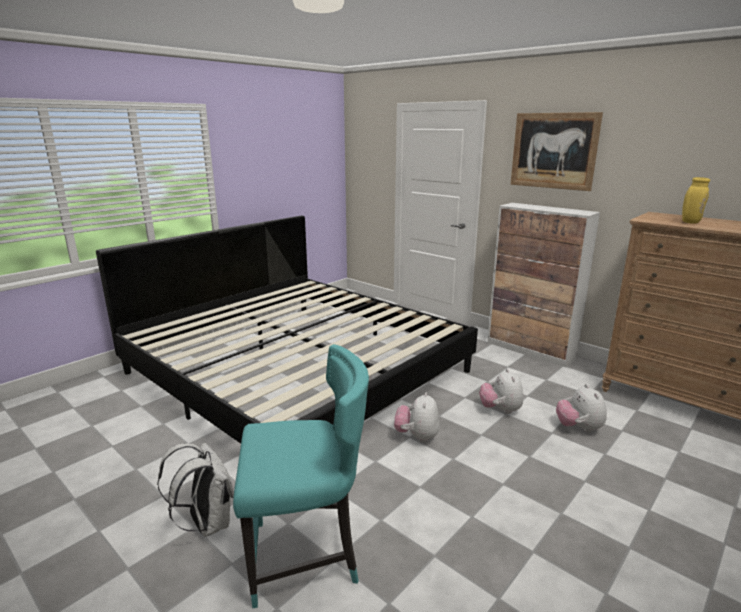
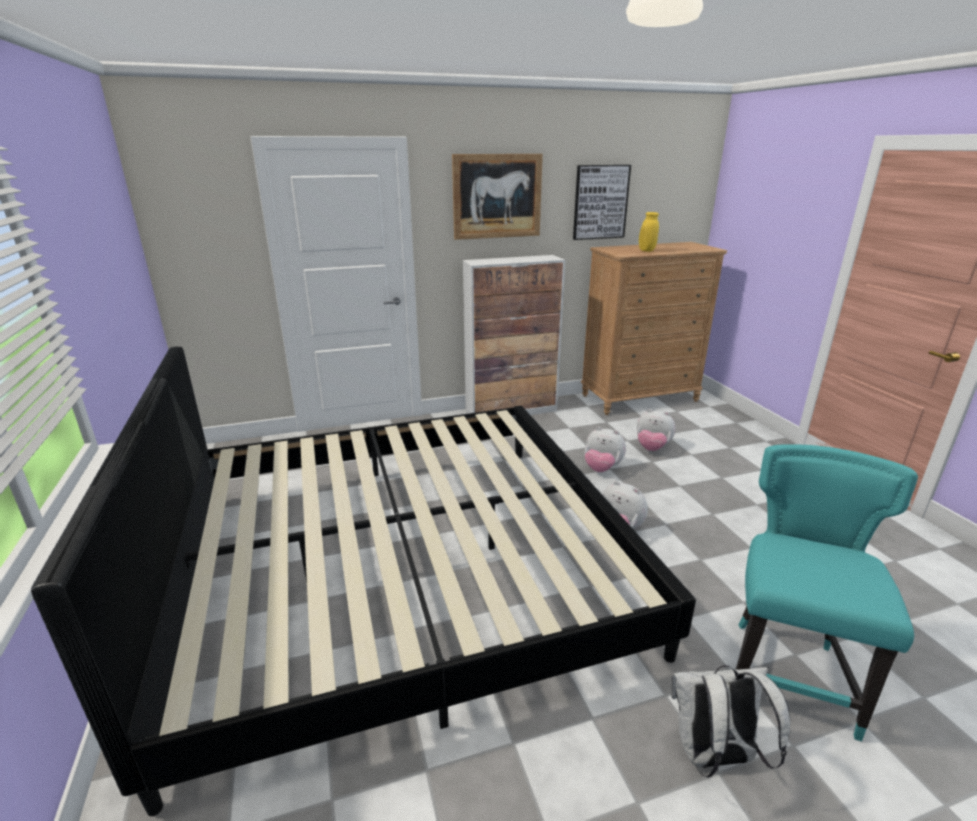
camera: 60 degrees left, 5 degrees up
none -> picture [573,165,631,240]

